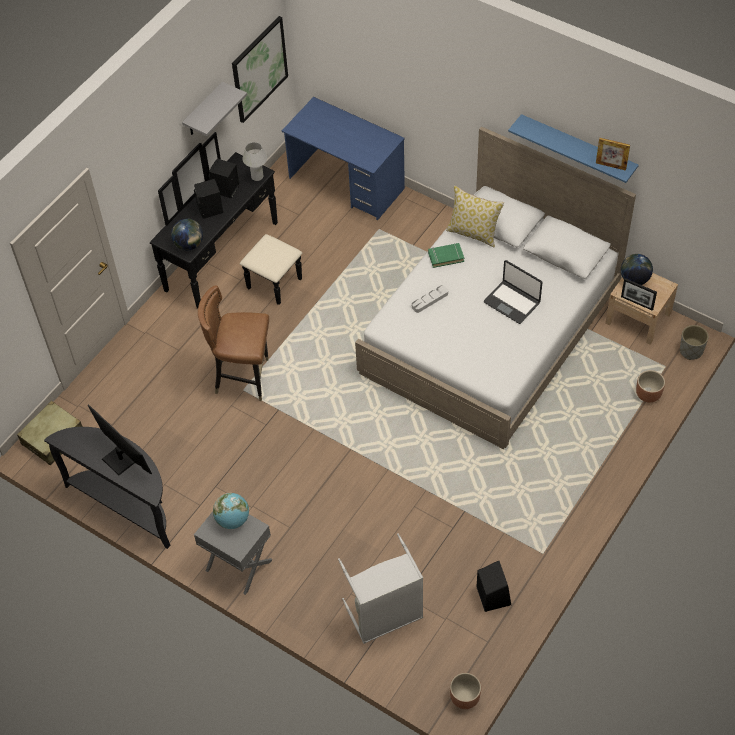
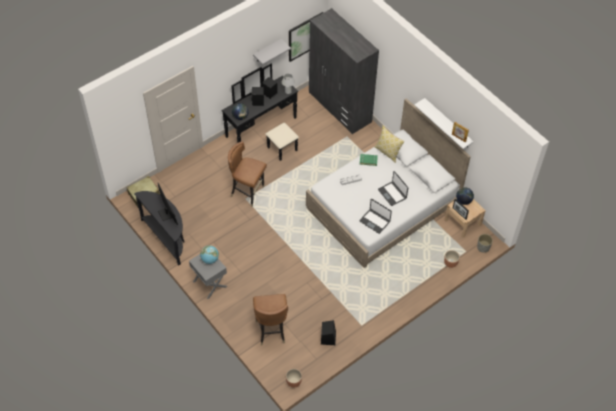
camera: 15 degrees right, 0 degrees up
blue desk [282,97,405,220] -> grey wardrobe [309,8,379,134]
grey laundry basket [338,533,423,644] -> brown chair [253,294,288,345]
blue shelf [508,114,639,183] -> white shelf [415,98,474,149]
none -> laptop [360,199,392,234]

